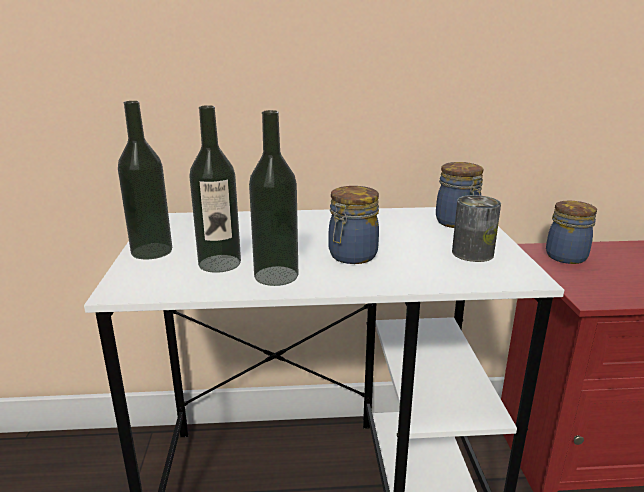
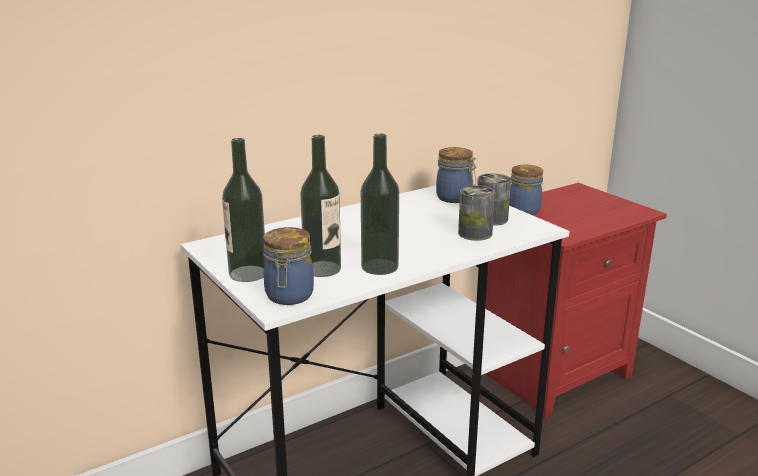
camera: 30 degrees left, 0 degrees up
jar [328,186,379,264] -> jar moved to [263,227,314,305]
none -> can [458,186,495,241]

